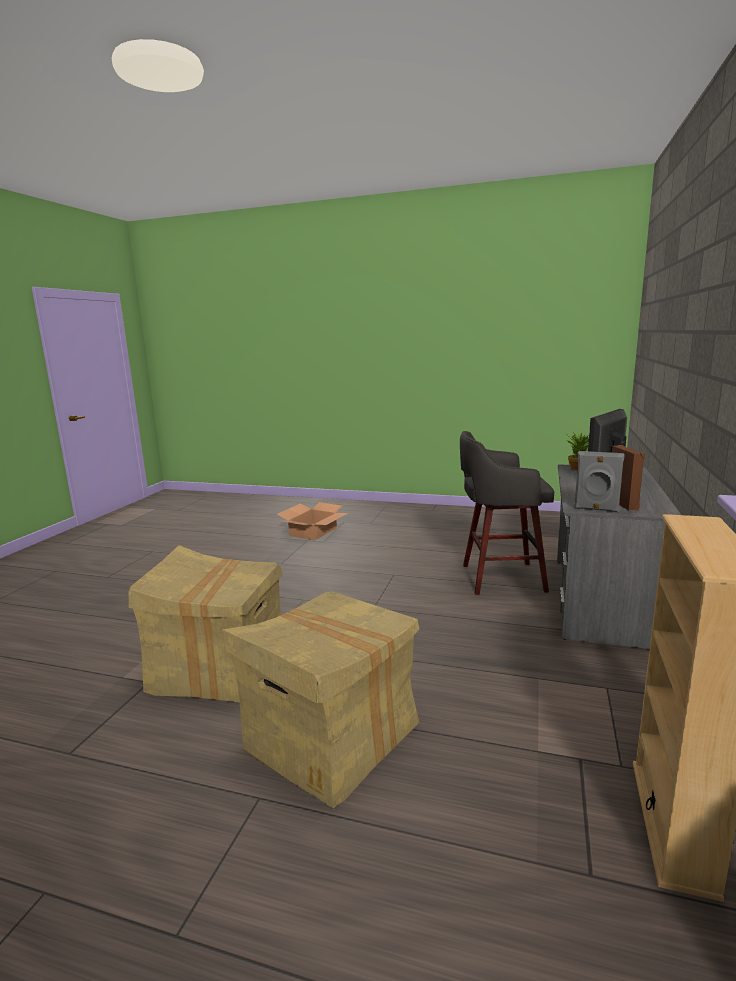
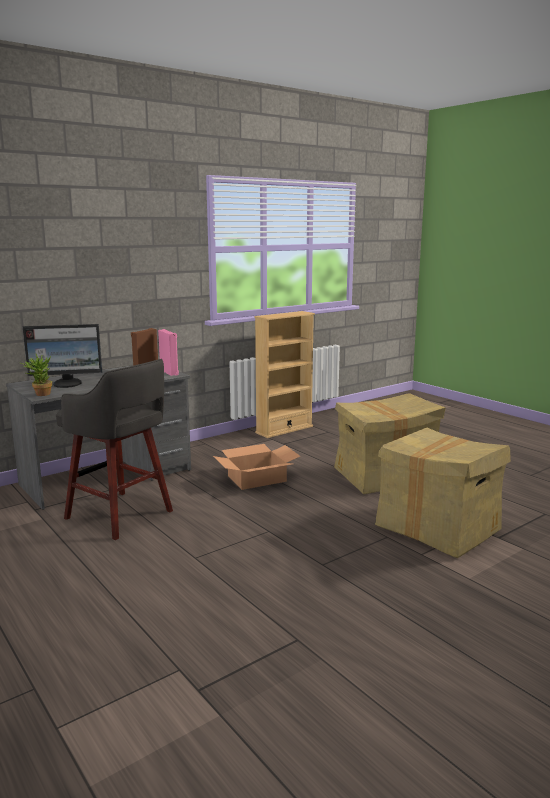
camera: 145 degrees left, 0 degrees up
cardboard box [277,502,348,541] -> cardboard box moved to [213,444,300,490]
grey speaker [574,451,625,513] -> pink speaker [158,329,179,376]

